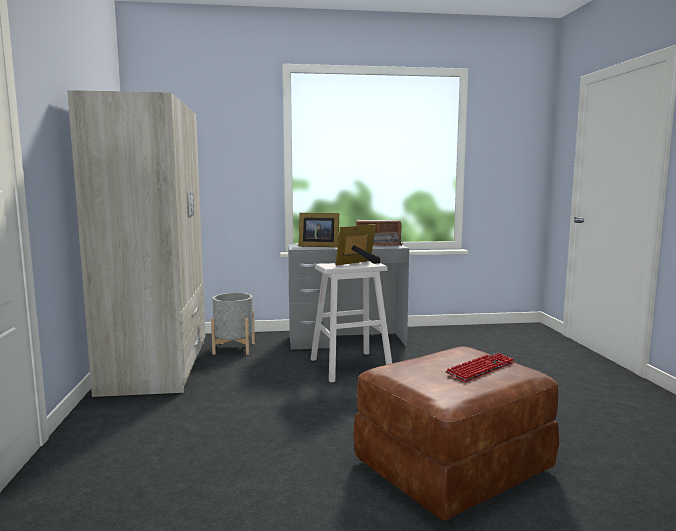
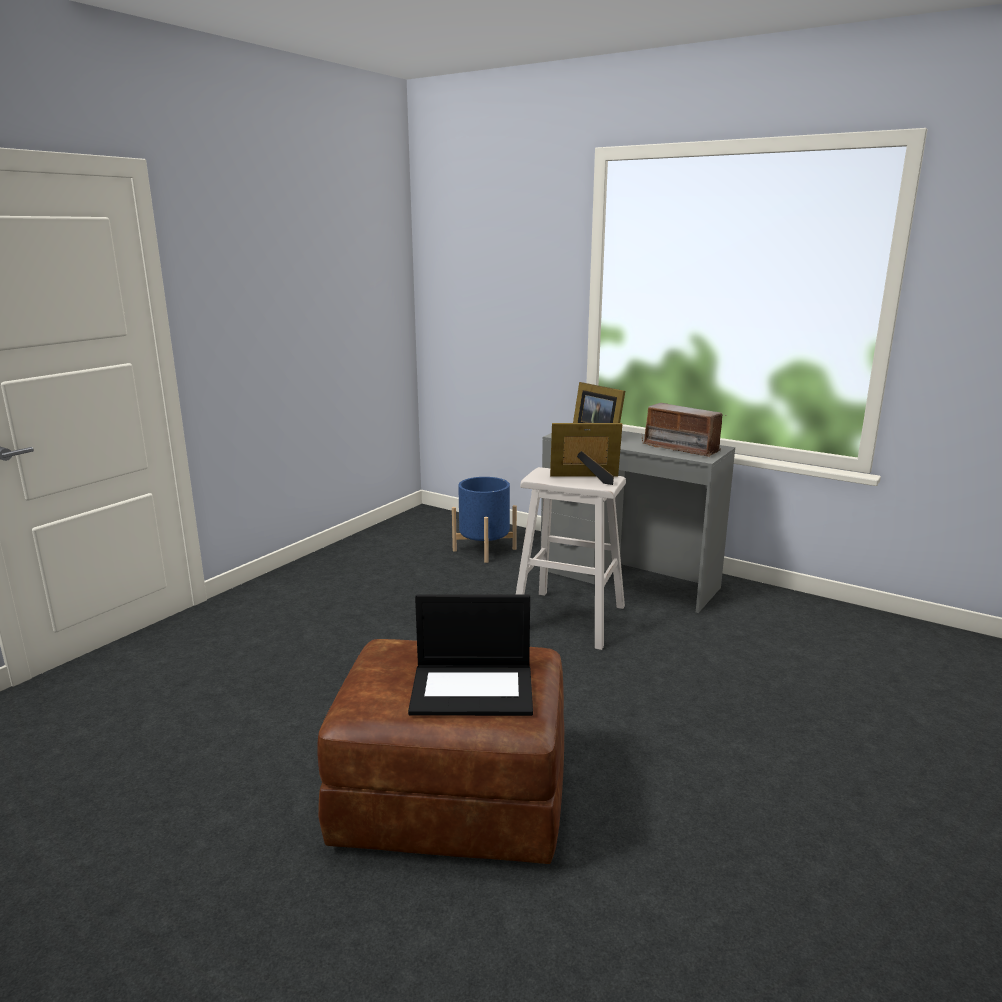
camera: 40 degrees right, 10 degrees up
beige wardrobe [67,90,206,397] -> none
grey planter [211,293,255,355] -> blue planter [452,477,517,563]
keyboard [445,353,515,382] -> laptop [408,594,533,716]

